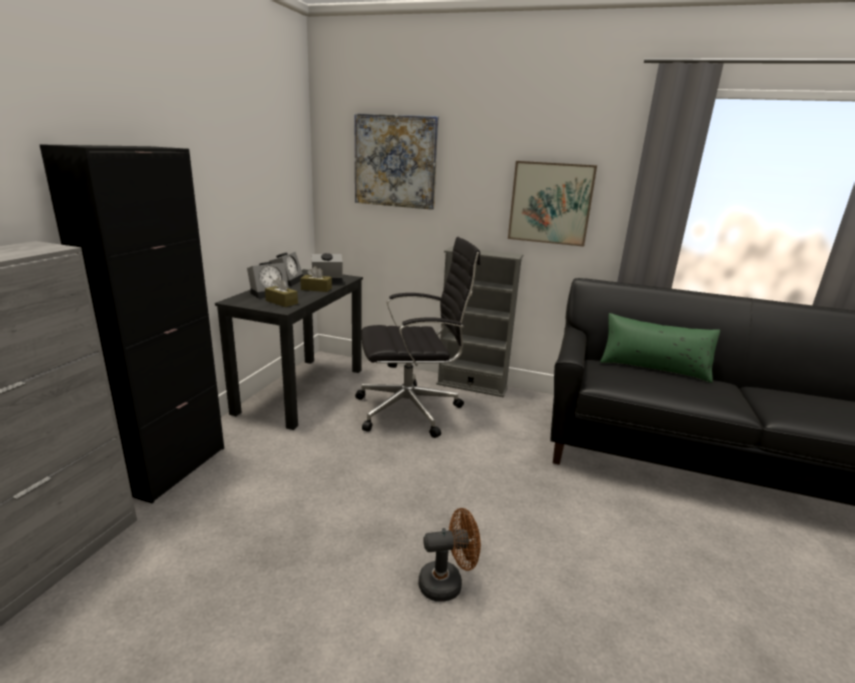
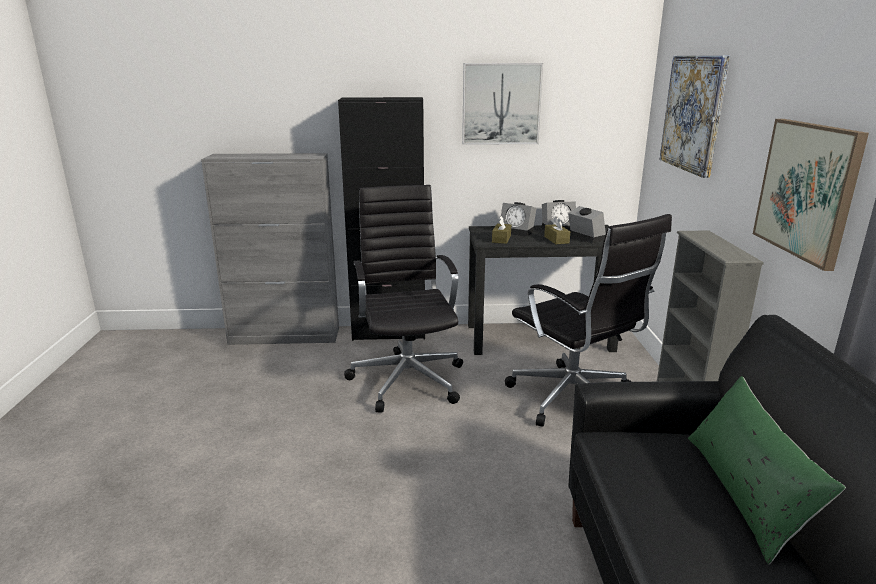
camera: 70 degrees right, 0 degrees up
brown fan [418,508,481,602] -> none
none -> black office chair [344,185,463,412]
none -> picture [462,63,543,145]

